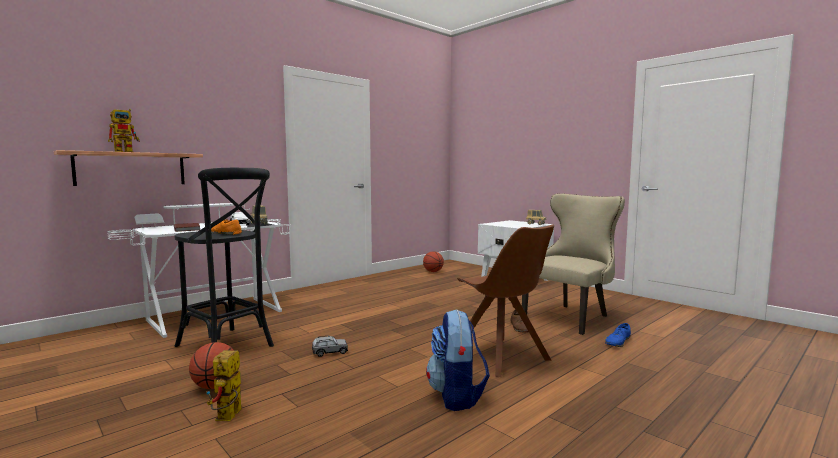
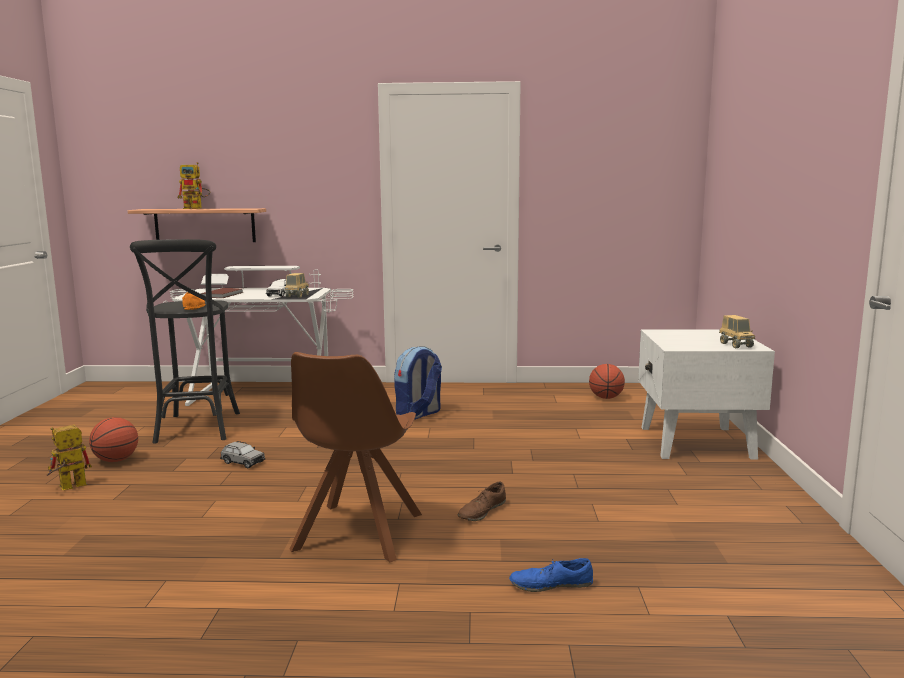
camera: 45 degrees right, 5 degrees up
backpack [426,309,490,411] -> backpack moved to [394,346,442,420]
beige chair [522,193,625,335] -> none

